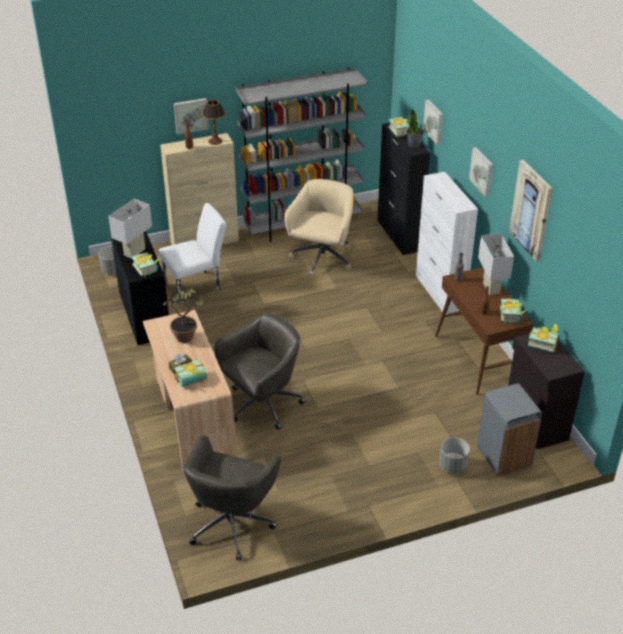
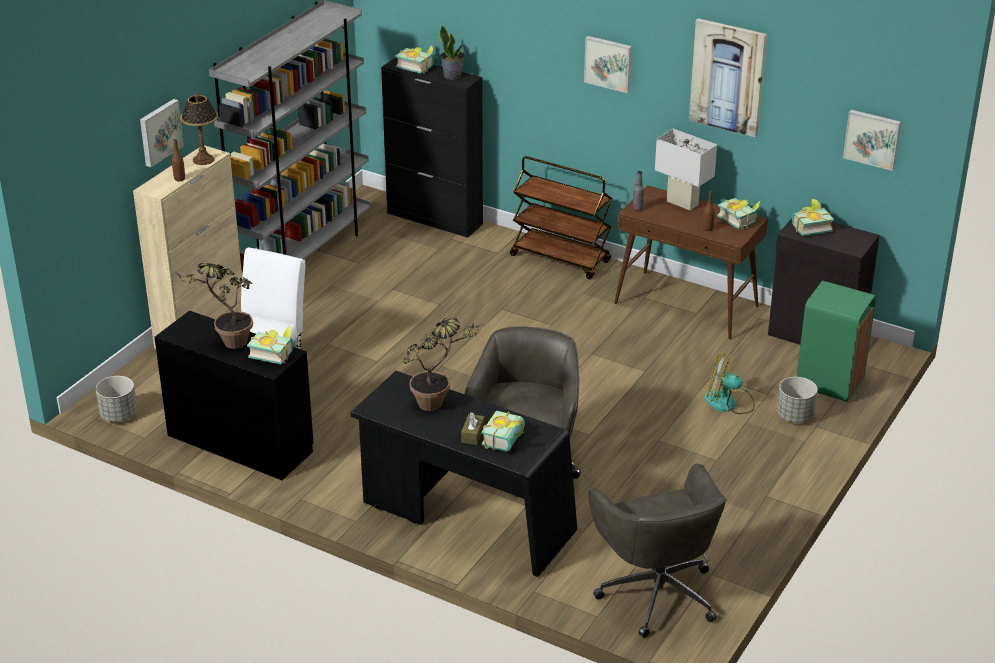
camera: 40 degrees left, 5 degrees down
white table lamp [108,199,152,259] -> potted plant [174,263,253,349]
beige desk [143,310,238,474] -> black desk [351,371,577,577]
beige office chair [284,179,353,276] -> none
white cabinet [416,172,478,315] -> brown cart [510,156,612,279]
picture [423,99,443,145] -> picture moved to [843,110,901,171]
grey trash can [477,383,542,477] -> green trash can [797,281,876,402]
none -> fan [704,353,755,414]

